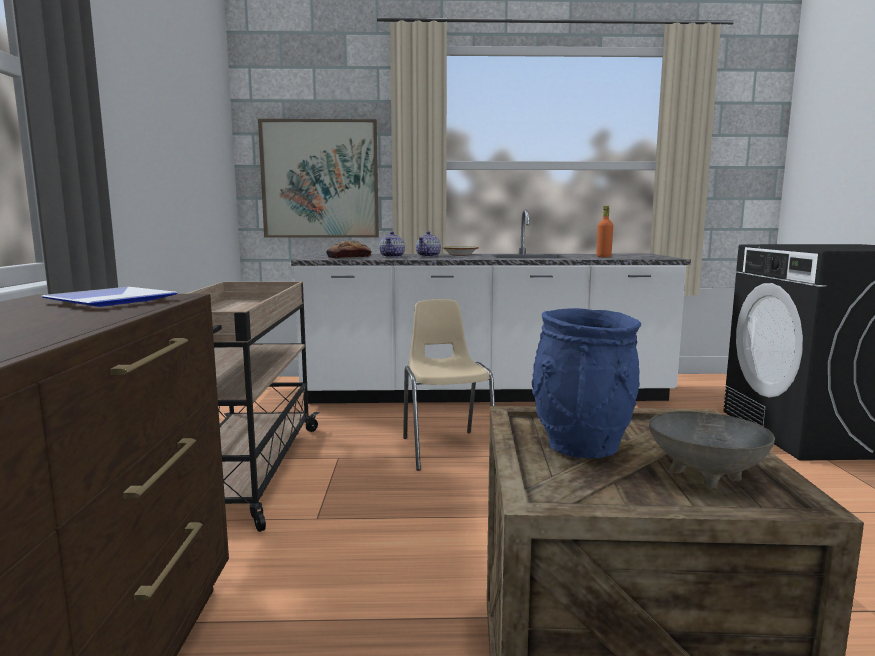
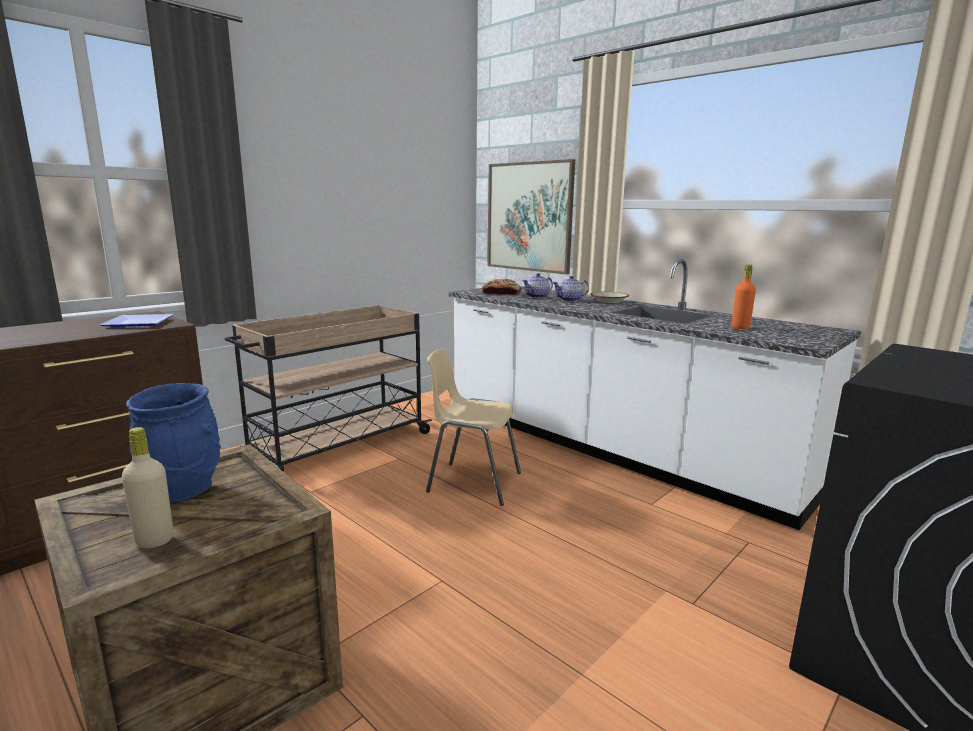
camera: 45 degrees right, 5 degrees up
beige chair [403,299,495,471] -> beige chair turned 105 degrees counterclockwise [426,349,521,506]
grey bowl [649,411,775,488] -> beige bottle [122,427,173,548]

